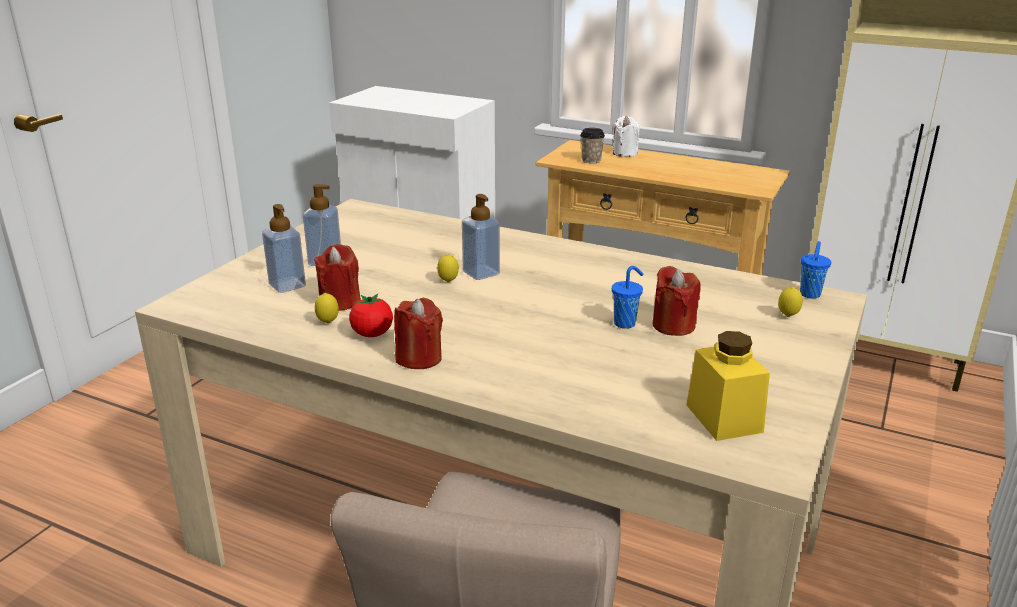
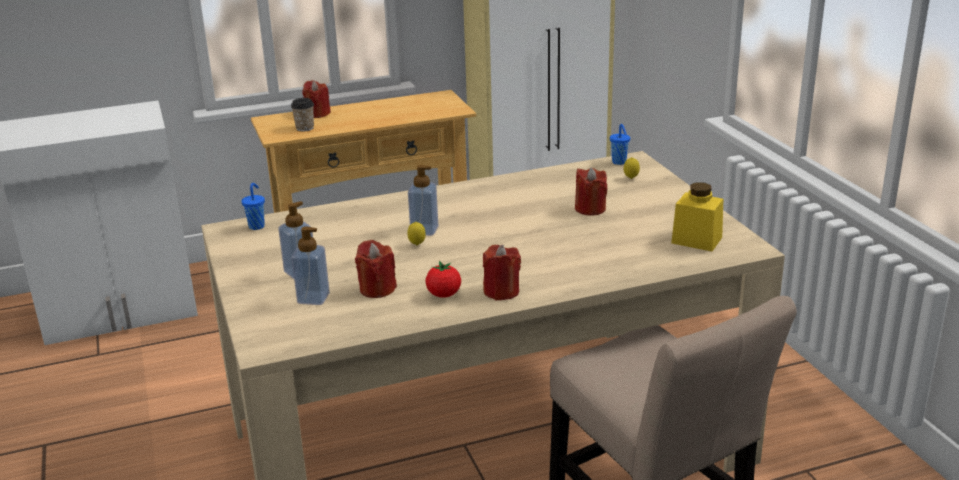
camera: 45 degrees left, 0 degrees up
lemon [315,293,339,324] -> none
blue cup [612,266,644,329] -> blue cup moved to [241,183,265,230]
white candle [613,116,640,157] -> red candle [302,80,331,118]

